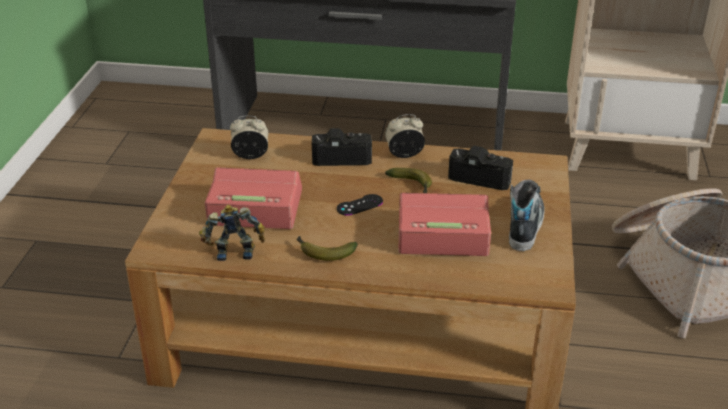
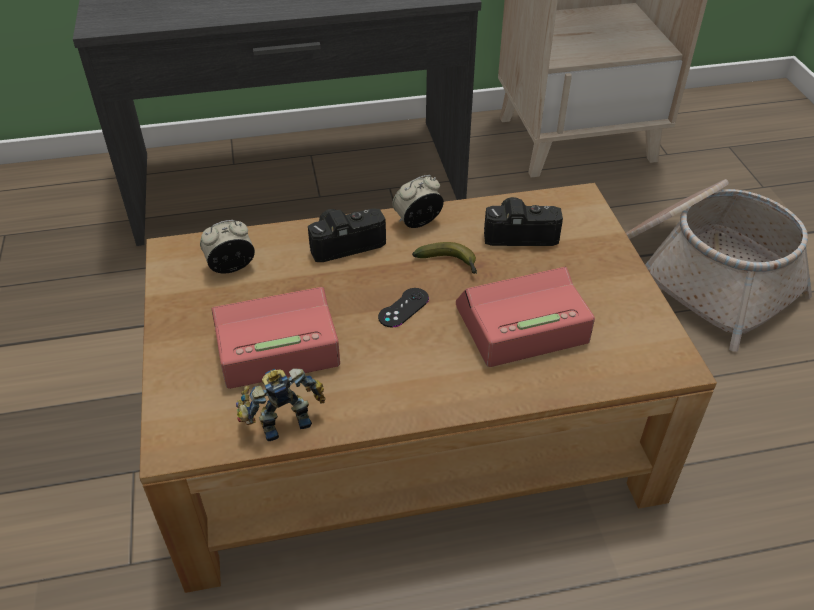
camera: 20 degrees left, 10 degrees up
banana [296,236,358,261] -> none
shoe [509,179,545,251] -> none

